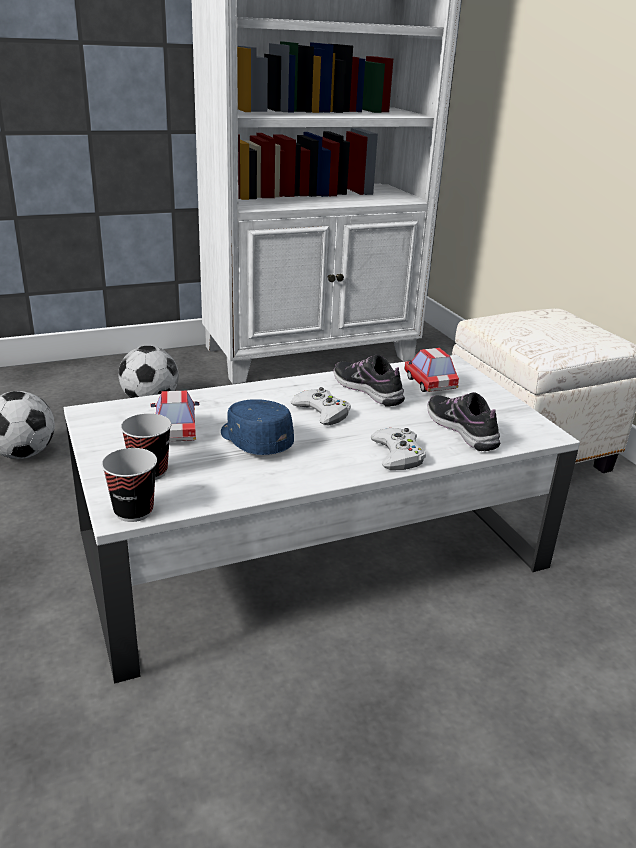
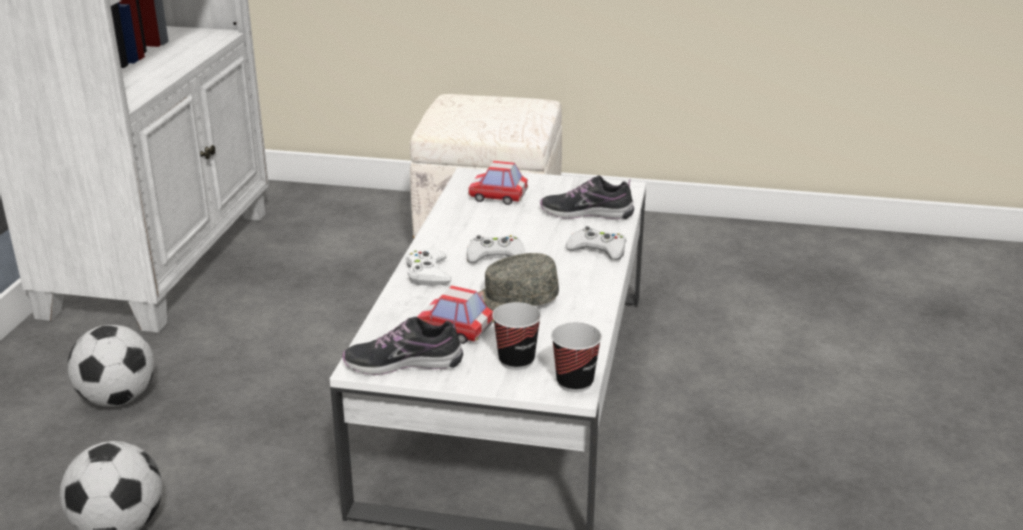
camera: 55 degrees left, 0 degrees up
blue cap [221,399,294,455] -> grey cap [478,253,559,311]
shoe [333,354,405,407] -> shoe moved to [342,317,463,375]
none -> white game controller [405,248,451,286]

